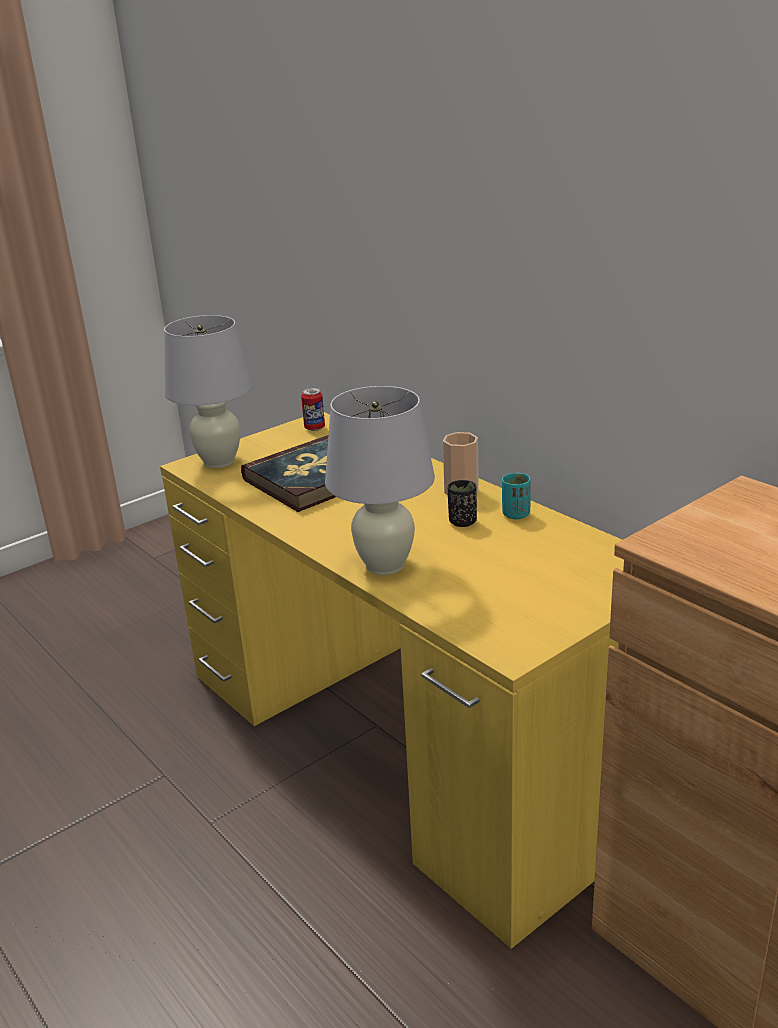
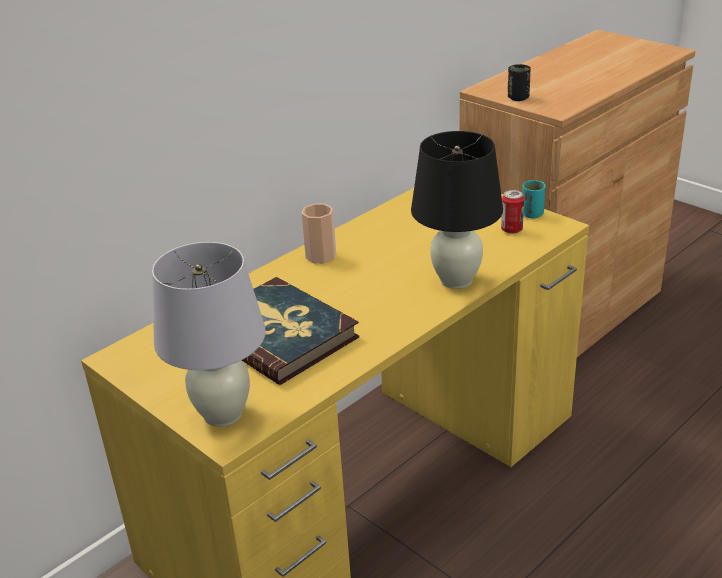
camera: 95 degrees left, 5 degrees up
can [301,388,325,431] -> can moved to [501,190,524,234]
white table lamp [325,386,435,575] -> black table lamp [411,131,503,289]
black cup [448,480,477,527] -> black cup moved to [508,64,531,101]
turquoise cup [502,473,531,519] -> turquoise cup moved to [522,180,546,218]

